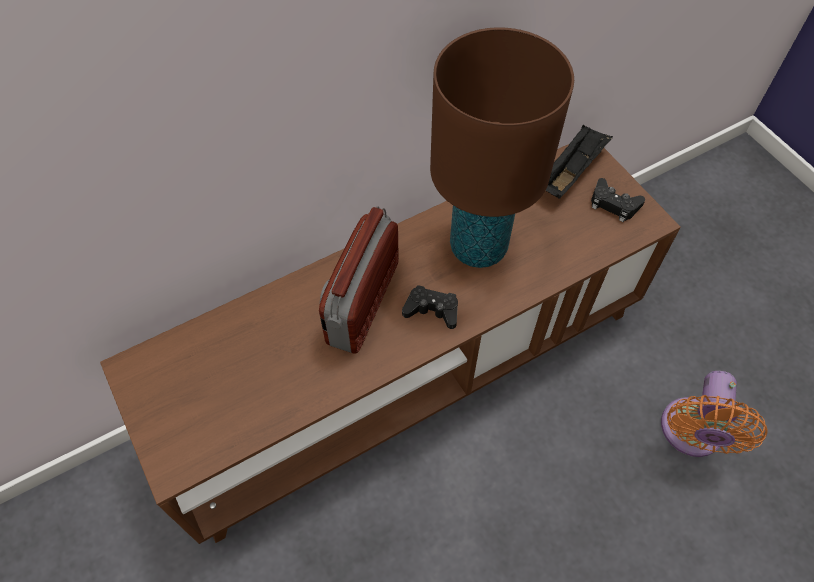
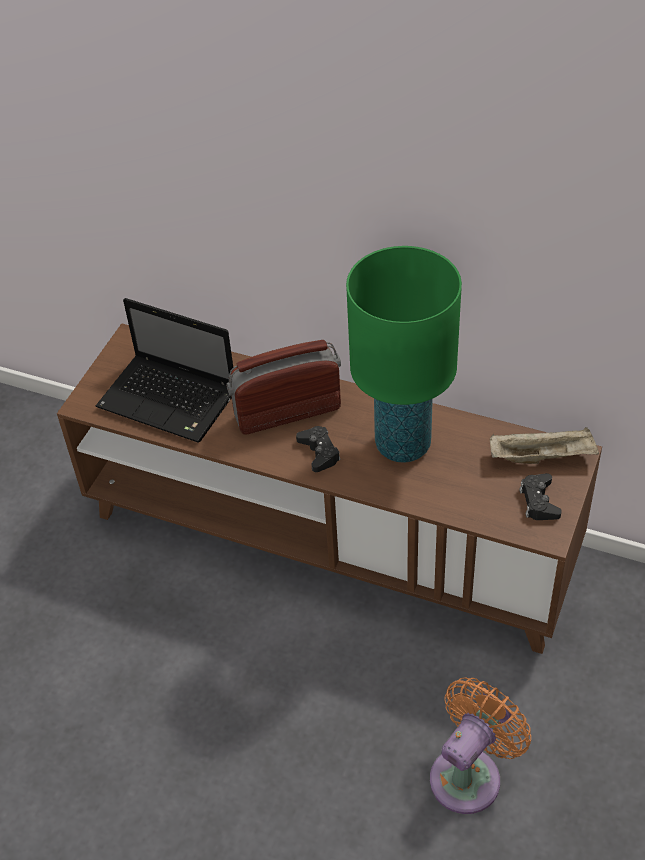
camera: 55 degrees right, 10 degrees down
brown table lamp [430,27,574,268] -> green table lamp [346,246,462,463]
black tray [546,125,613,199] -> beige tray [490,427,599,464]
orange fan [661,371,767,457] -> orange fan turned 150 degrees clockwise [430,677,531,814]
none -> laptop [96,298,233,442]

